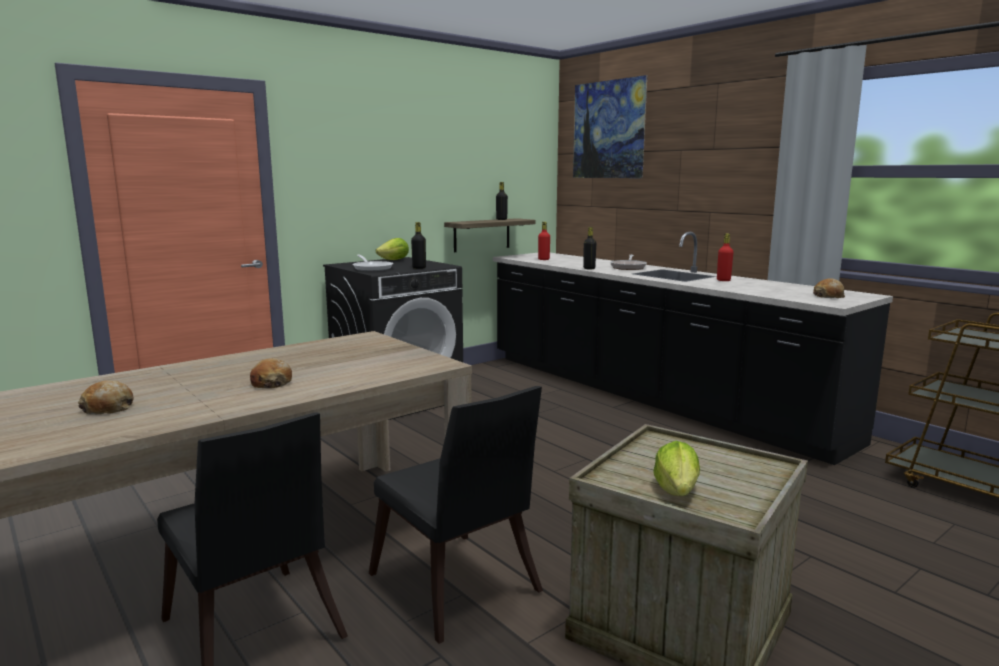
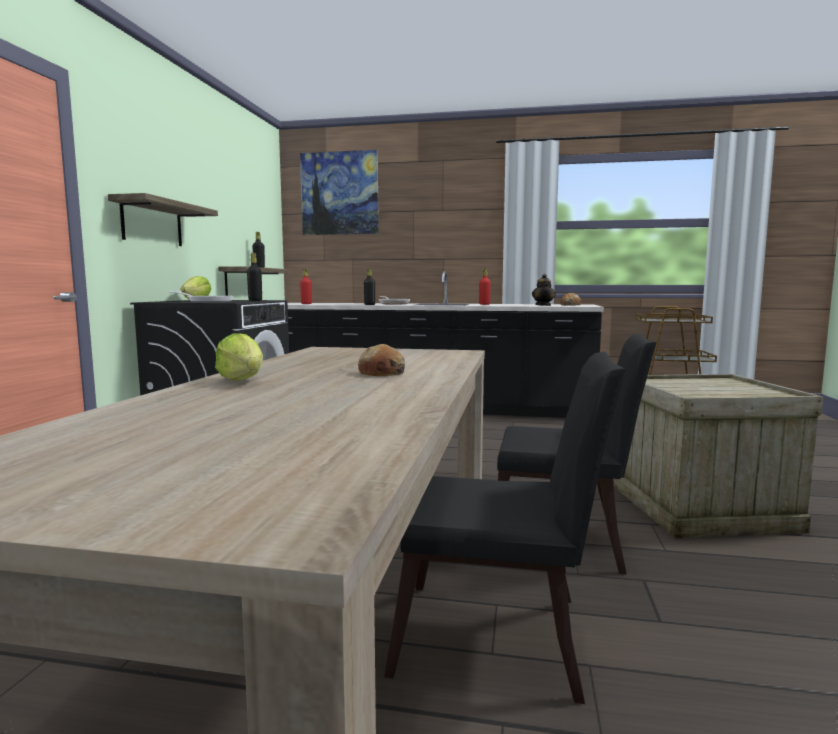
camera: 40 degrees left, 5 degrees down
bread [78,380,133,415] -> none
lettuce [653,441,700,496] -> lettuce moved to [215,333,263,381]
none -> shelf [108,193,218,246]
none -> teapot [532,274,556,306]

